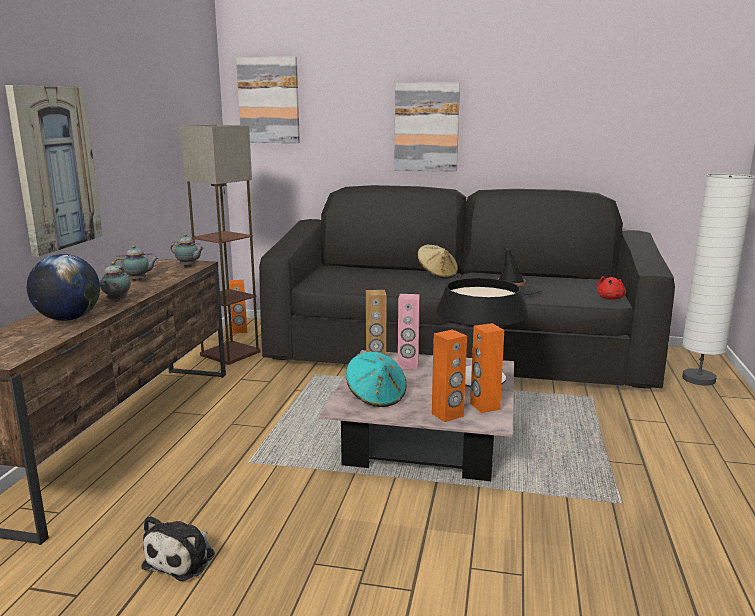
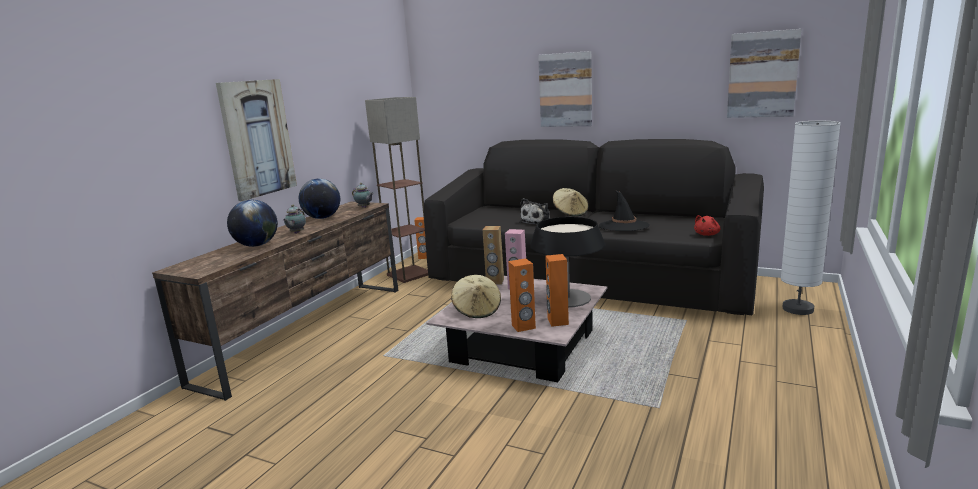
camera: 15 degrees right, 0 degrees up
teapot [114,245,159,281] -> globe [299,178,340,219]
plush toy [141,516,215,581] -> plush toy moved to [519,198,550,224]
picture [236,57,300,143] -> picture moved to [727,29,802,118]
turquoise hat [346,352,407,407] -> beige hat [451,275,501,318]

